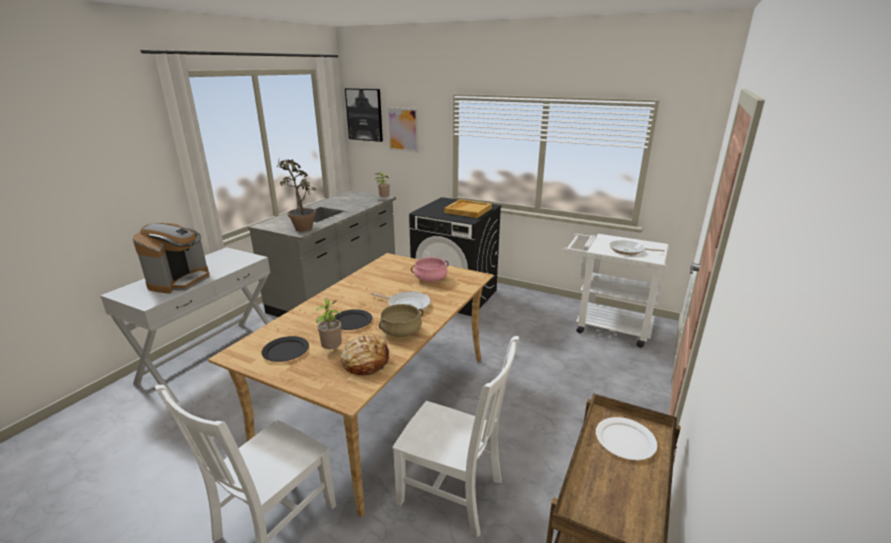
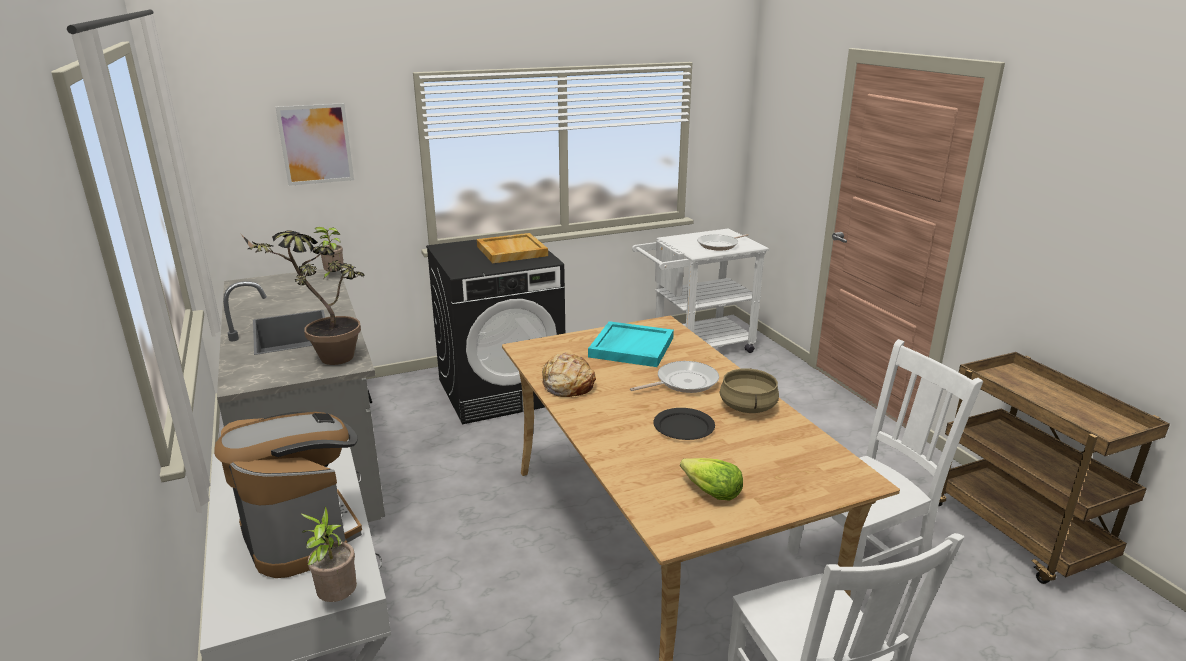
camera: 50 degrees left, 0 degrees up
black plate [262,336,309,362] -> lettuce [680,458,743,501]
potted plant [316,298,342,349] -> potted plant moved to [301,506,357,602]
bread [340,335,390,376] -> bread moved to [540,352,596,397]
picture [345,88,383,142] -> none
pink cooking pot [411,257,449,282] -> turquoise tray [588,321,674,367]
white plate [596,417,657,460] -> none

